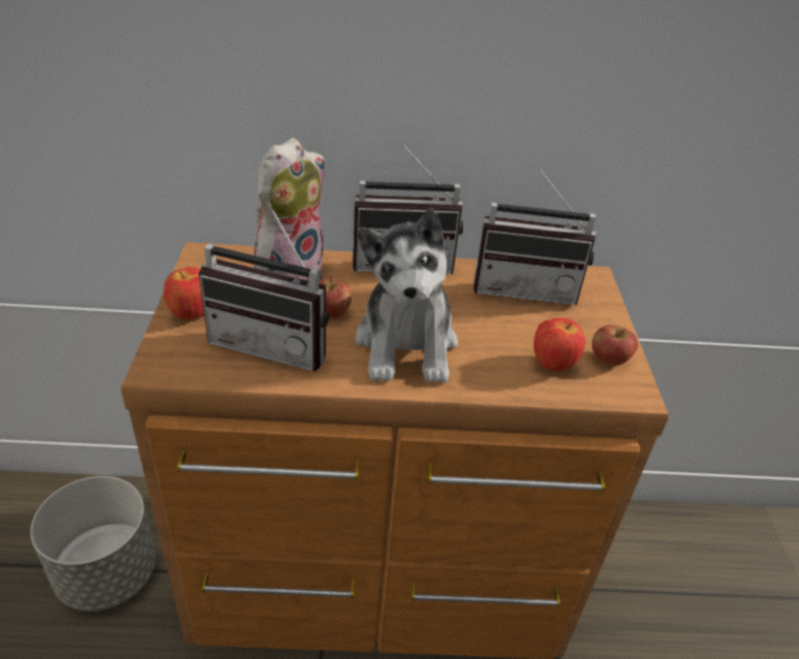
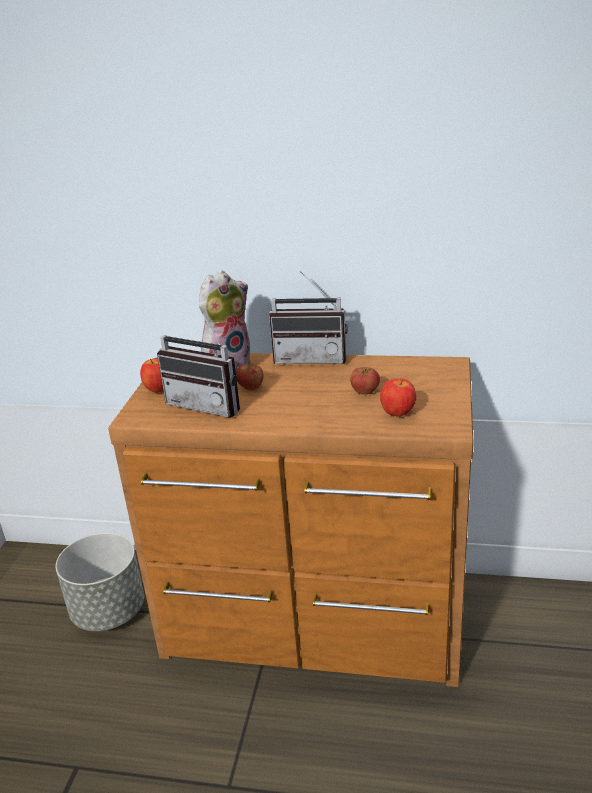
camera: 15 degrees right, 10 degrees down
plush toy [355,208,458,383] -> none
radio [473,163,596,305] -> none
apple [592,325,638,366] -> apple moved to [350,367,380,394]

